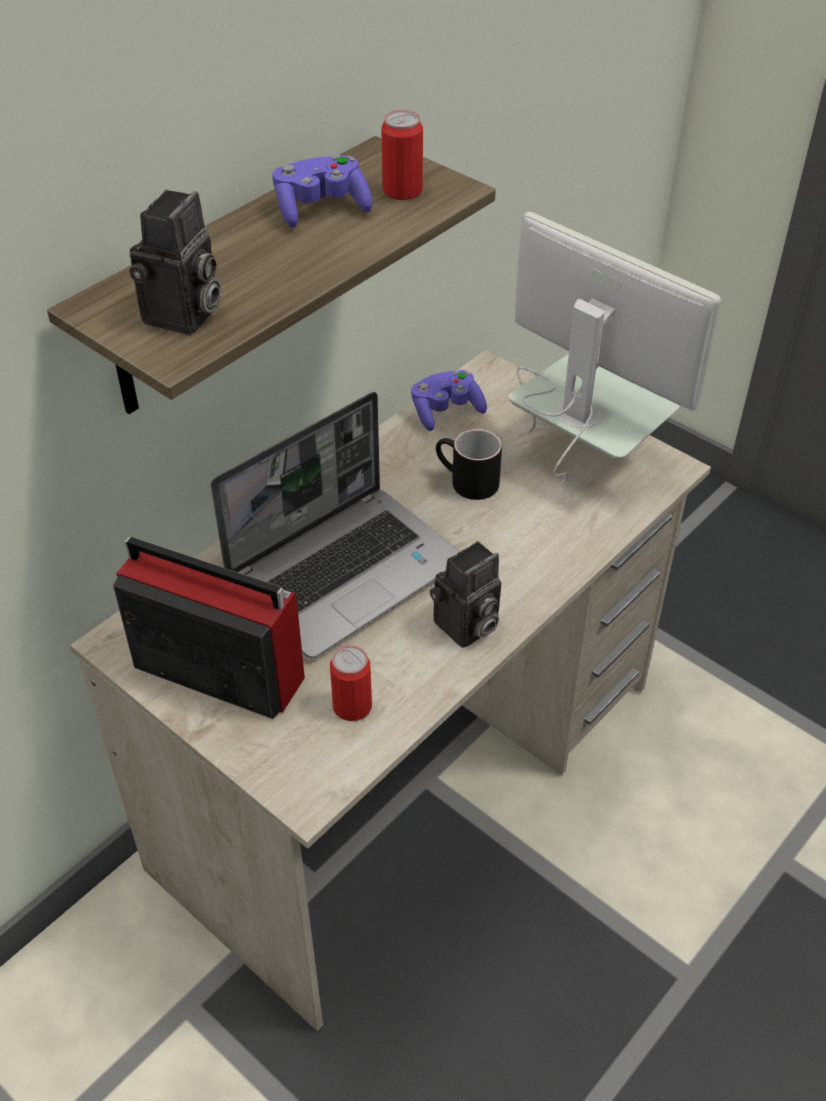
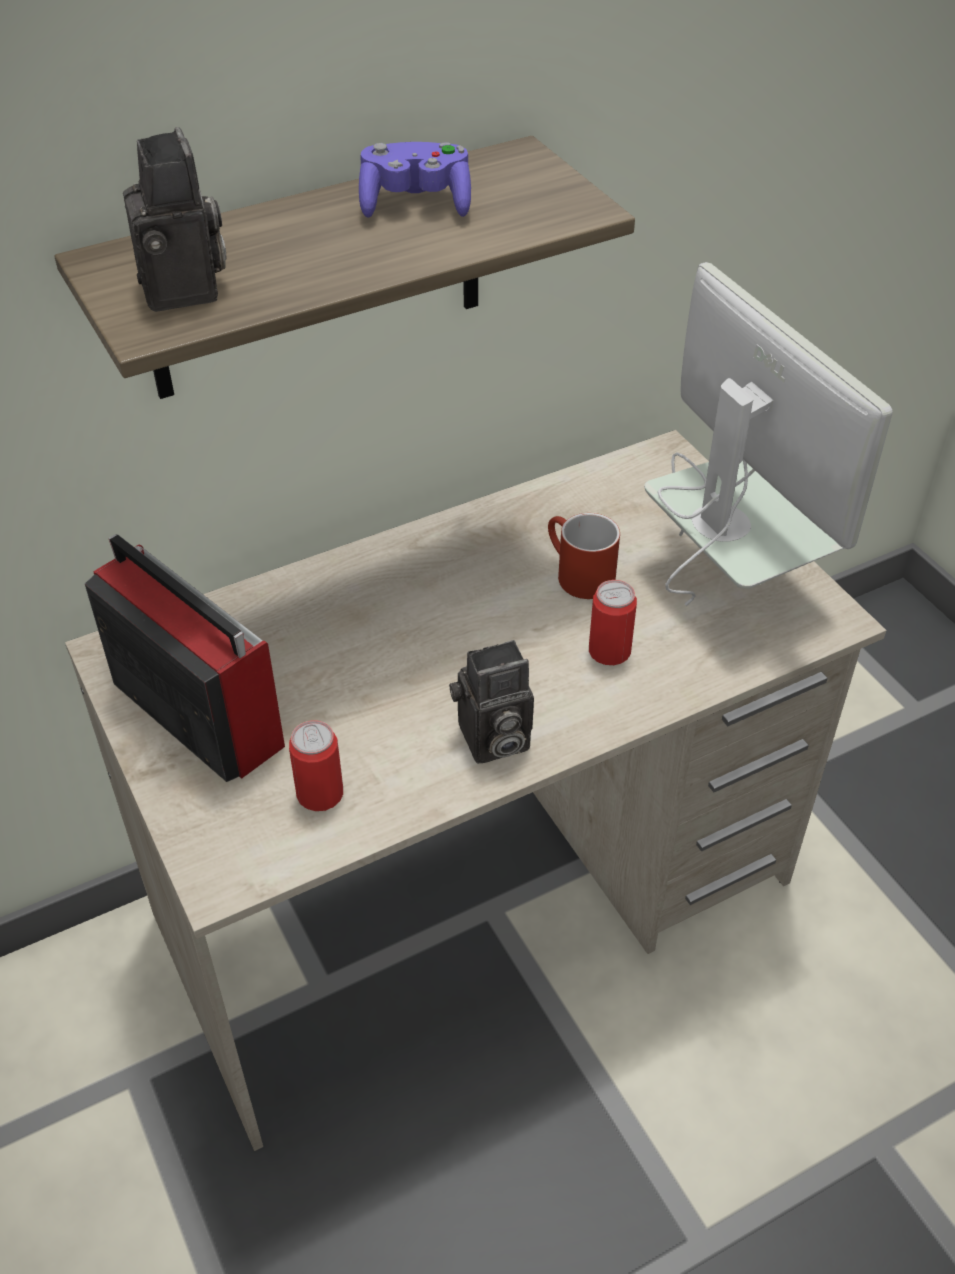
camera: 20 degrees right, 0 degrees up
camera [129,190,221,335] -> camera turned 60 degrees counterclockwise [123,127,226,312]
laptop [211,392,460,658] -> none
can [381,110,423,200] -> can moved to [589,580,637,665]
purple game controller [411,370,487,431] -> none
black mug [436,429,502,500] -> red mug [548,513,620,599]

